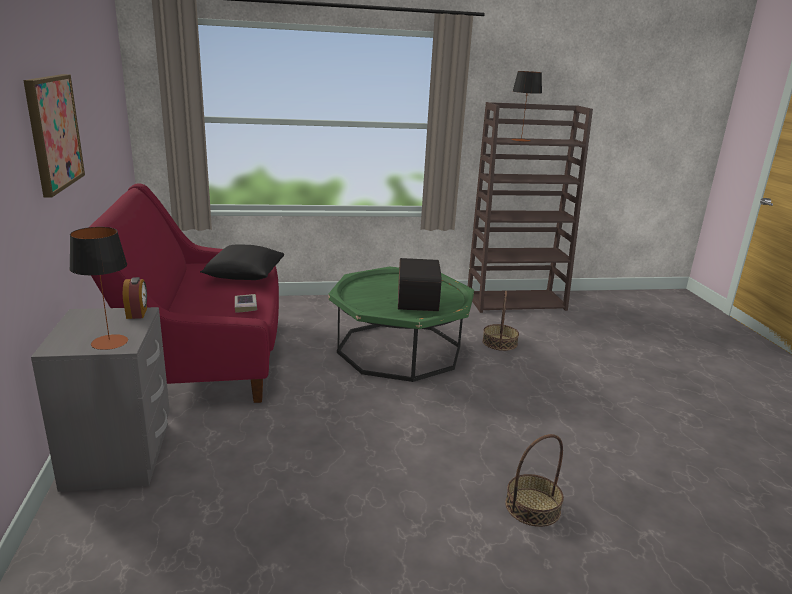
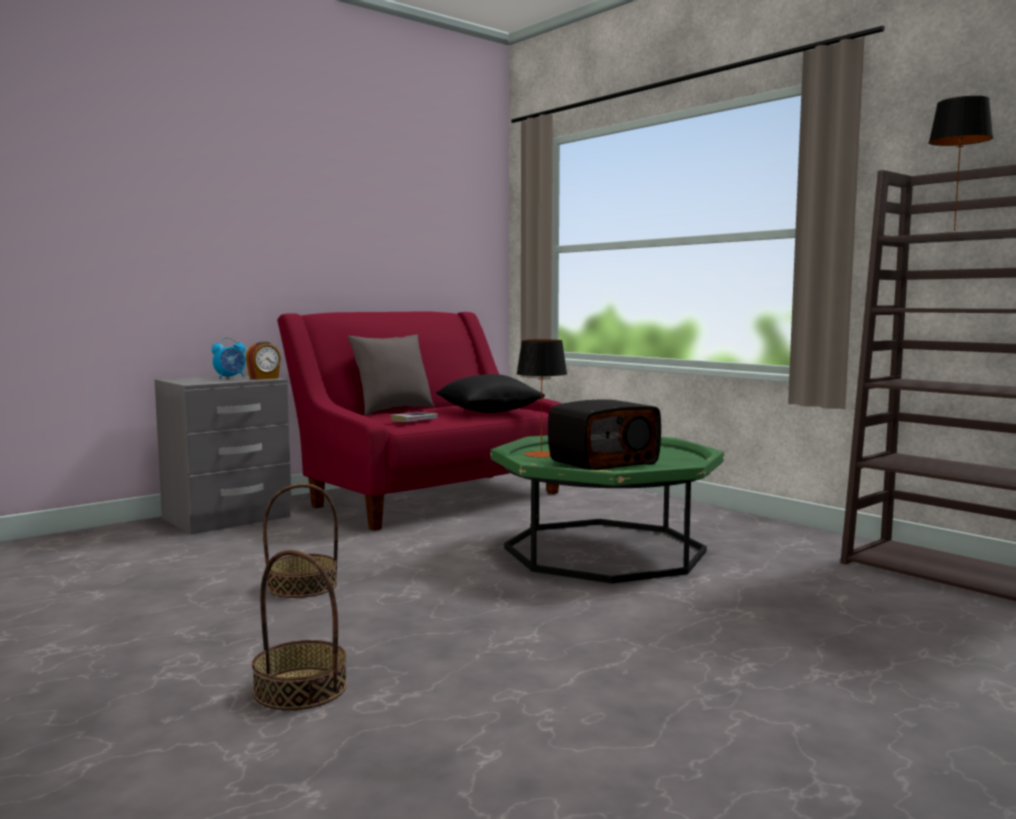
camera: 60 degrees right, 15 degrees down
picture [23,74,85,198] -> none
table lamp [69,227,128,350] -> table lamp moved to [517,339,567,458]
basket [482,291,519,351] -> basket moved to [263,484,338,598]
none -> alarm clock [212,337,246,379]
none -> grey pillow [347,334,434,416]

